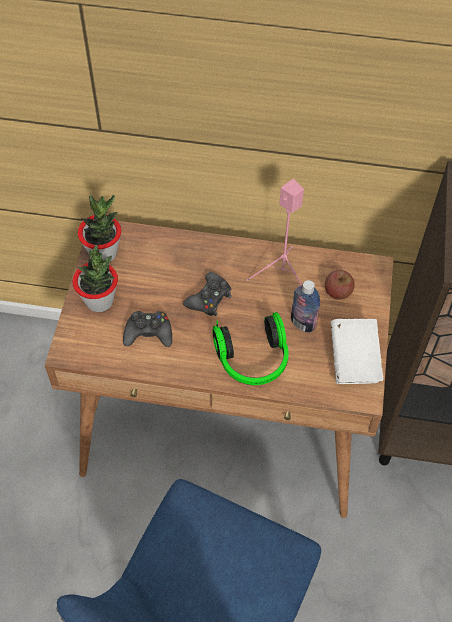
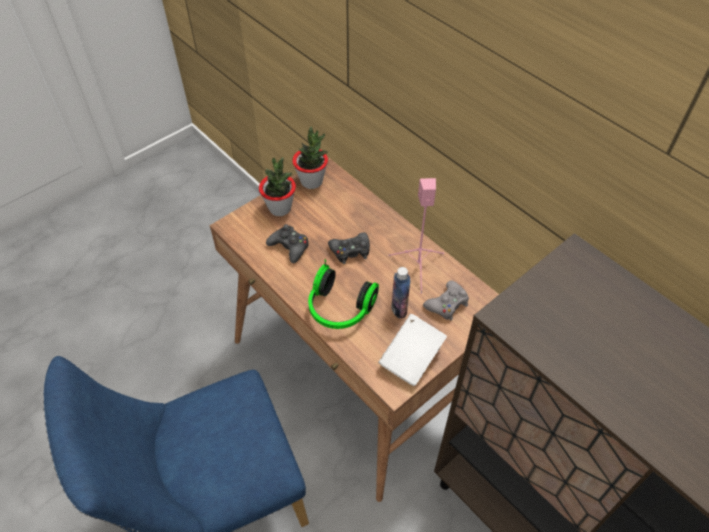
camera: 40 degrees right, 5 degrees down
apple [325,270,355,299] -> grey game controller [423,280,469,321]

